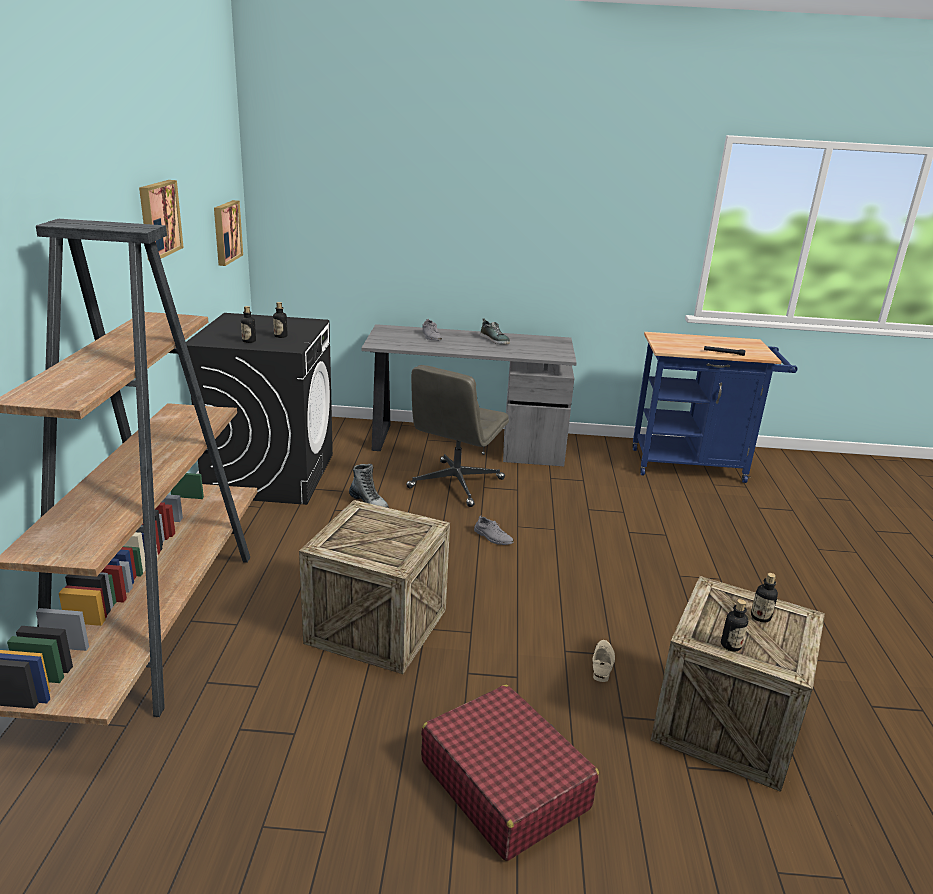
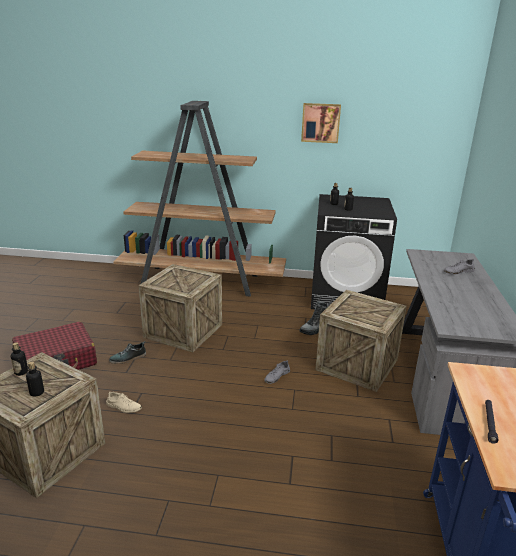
camera: 95 degrees right, 0 degrees up
picture [214,200,243,266] -> none
grey office chair [406,365,509,507] -> crate [315,290,407,392]
shoe [480,318,510,345] -> shoe moved to [109,341,146,364]

